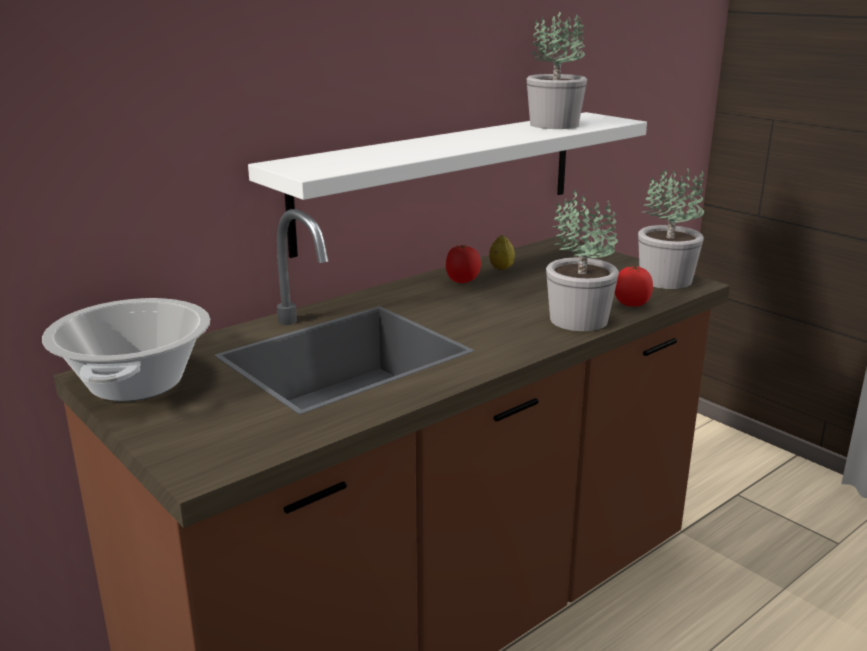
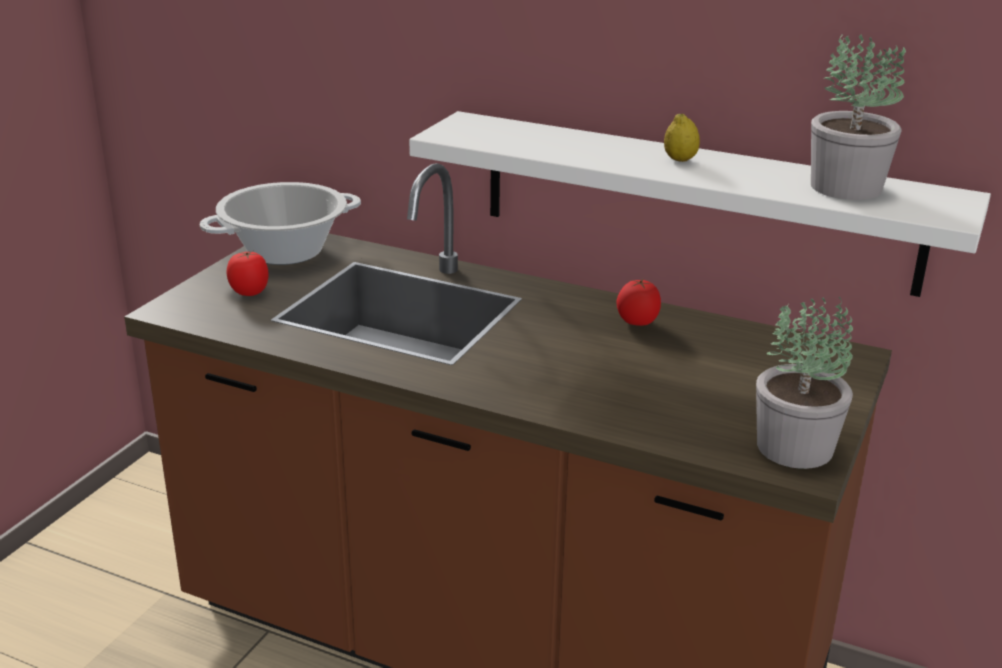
camera: 65 degrees right, 5 degrees up
lemon [489,235,515,270] -> lemon moved to [664,113,700,162]
potted plant [546,190,619,331] -> none
tomato [614,265,653,307] -> tomato moved to [226,251,269,296]

